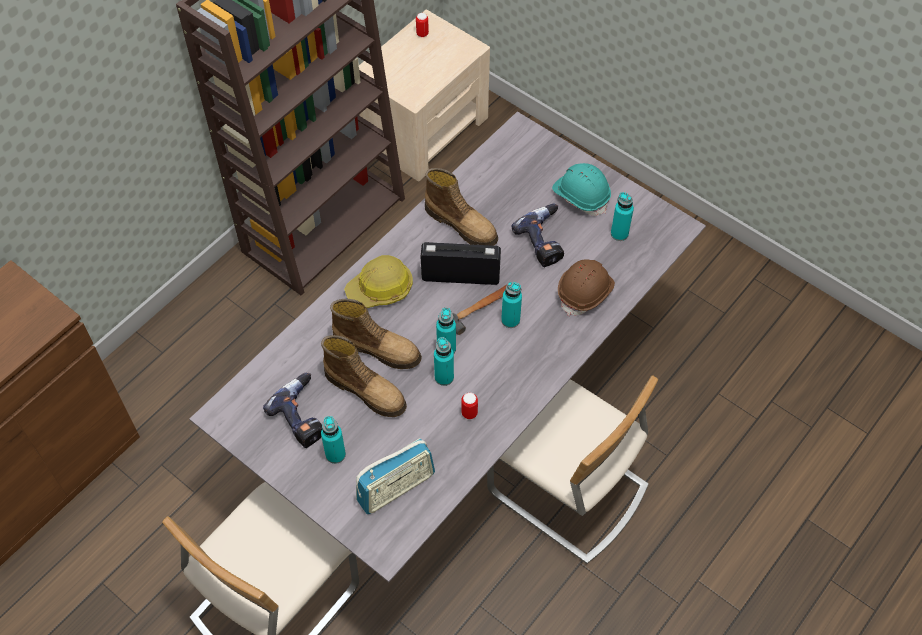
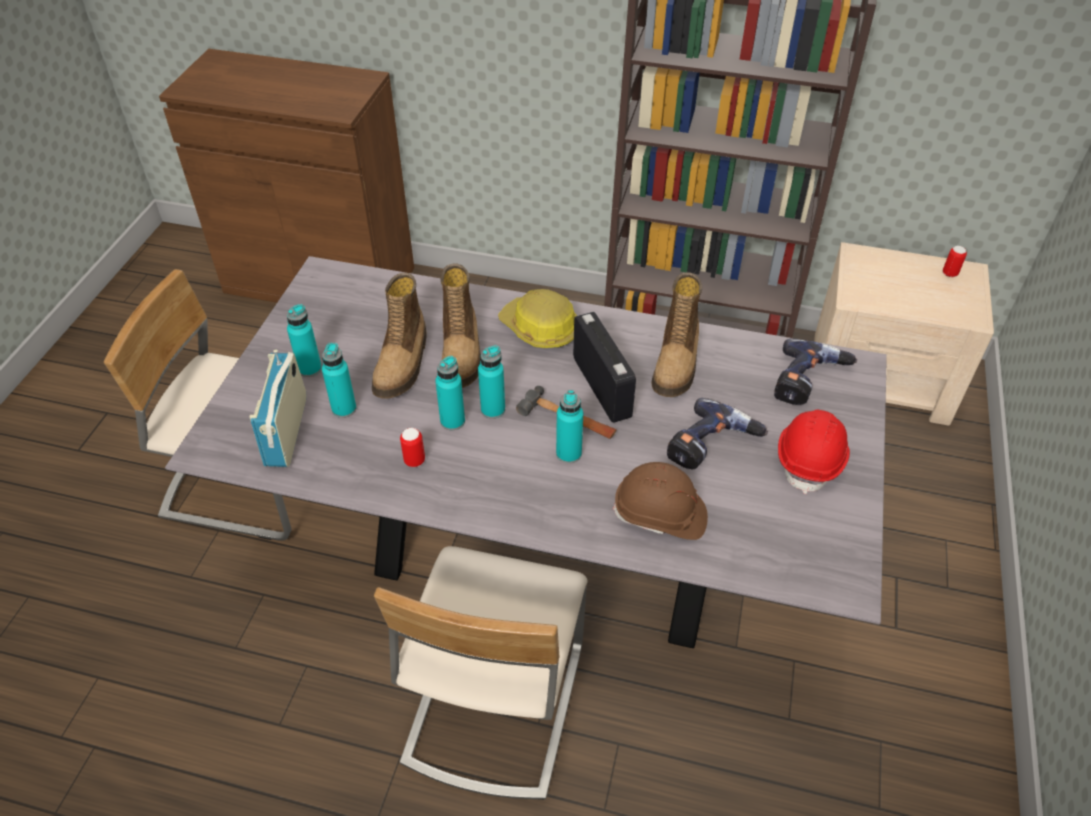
camera: 65 degrees right, 10 degrees down
power drill [263,373,322,448] -> power drill moved to [774,338,857,405]
radio [356,438,435,514] -> radio turned 60 degrees clockwise [249,349,306,467]
turquoise hard hat [552,163,611,216] -> red hard hat [778,410,850,494]
turquoise bottle [611,192,634,241] -> turquoise bottle moved to [322,342,356,418]

